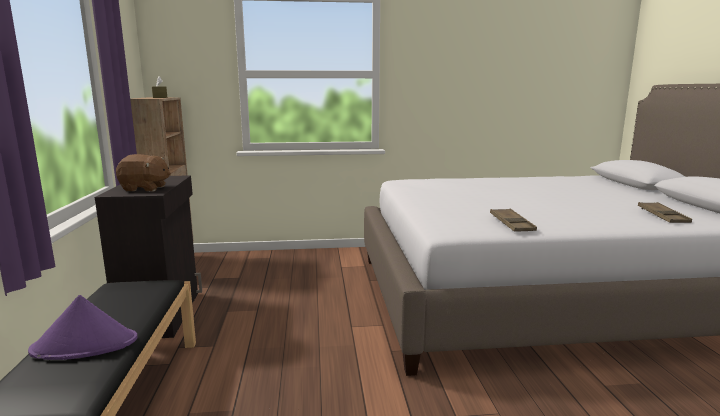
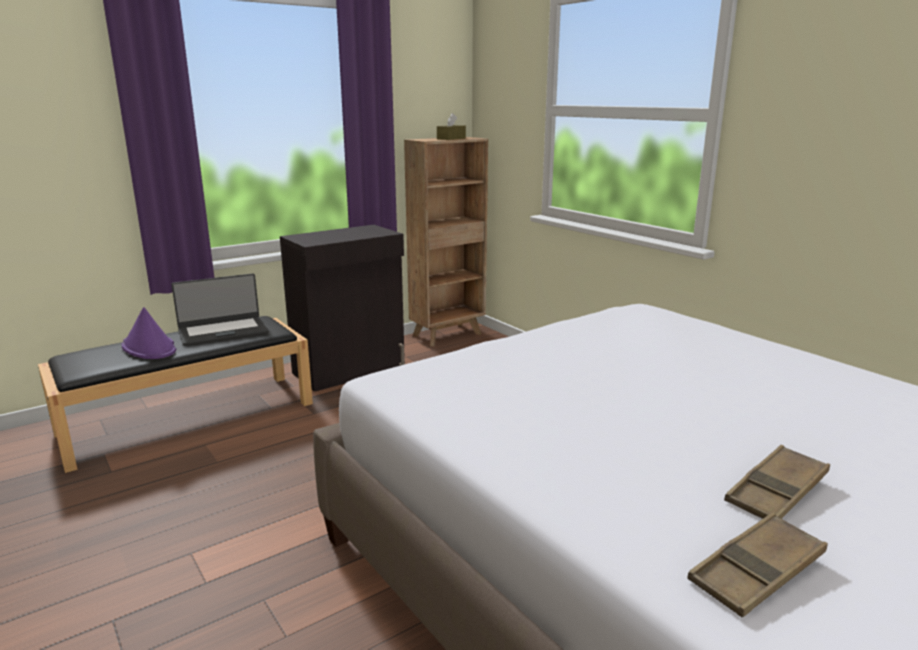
camera: 60 degrees right, 5 degrees up
brown plush toy [116,154,171,191] -> none
brown tray [490,208,537,232] -> brown tray moved to [724,445,830,519]
none -> laptop [171,273,269,346]

